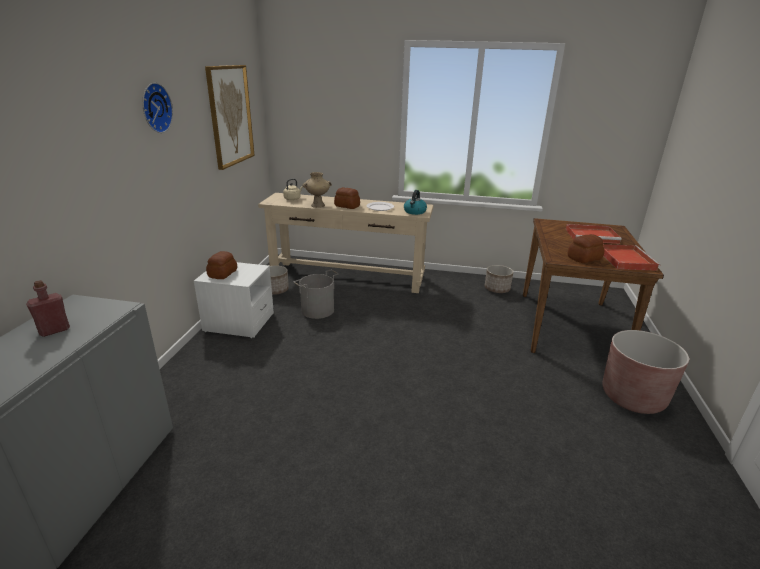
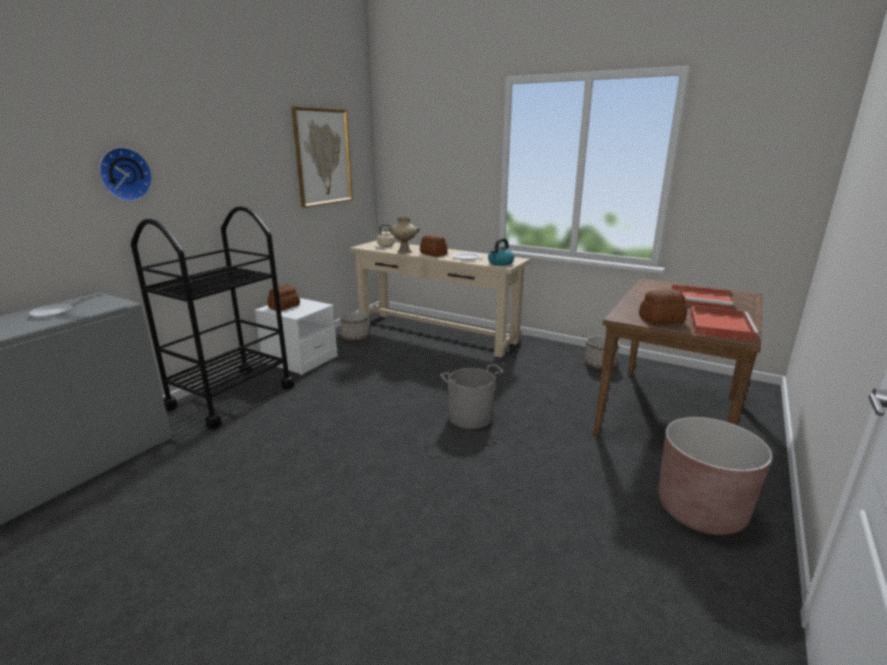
camera: 20 degrees right, 5 degrees down
red bottle [26,280,70,337] -> white plate [29,305,72,317]
wall clock [142,83,173,133] -> wall clock moved to [99,147,153,201]
grey bucket [294,270,339,319] -> grey bucket moved to [440,364,504,429]
none -> black cart [131,206,294,430]

